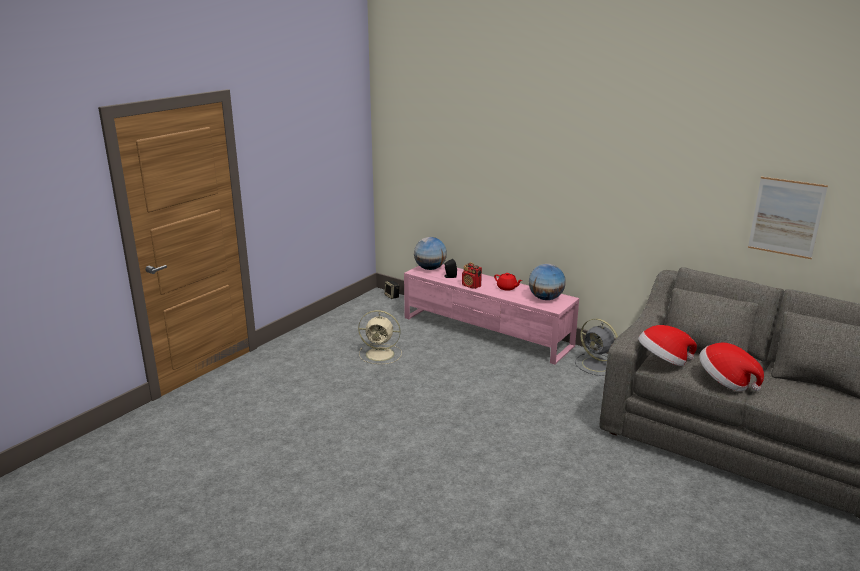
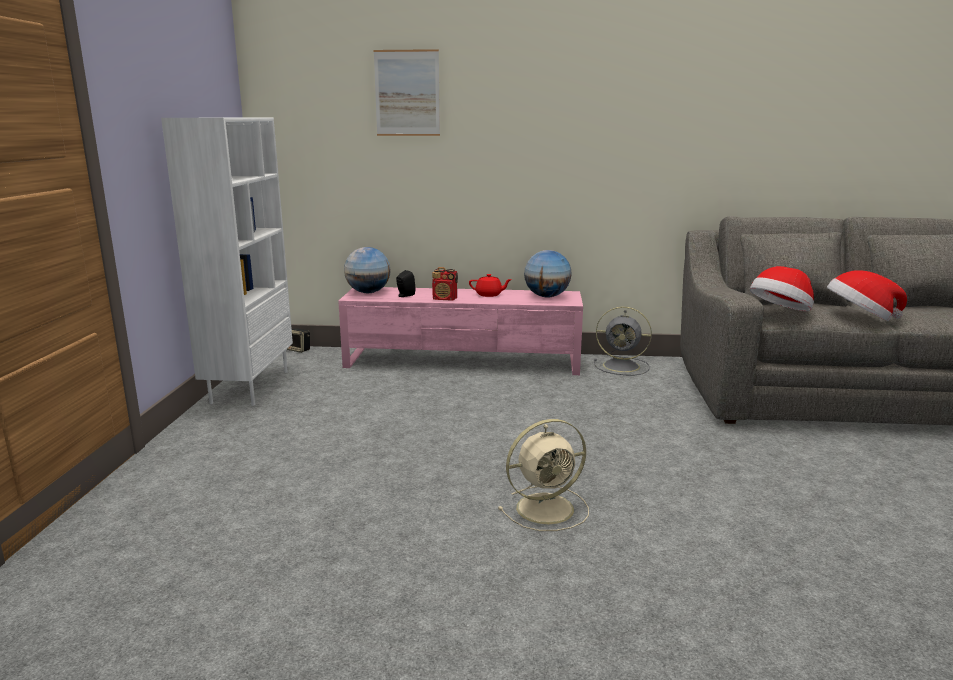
camera: 30 degrees left, 5 degrees down
beige fan [358,310,402,364] -> beige fan moved to [498,419,589,531]
picture [748,177,828,259] -> picture moved to [374,49,440,136]
none -> white bookcase [161,118,293,406]

